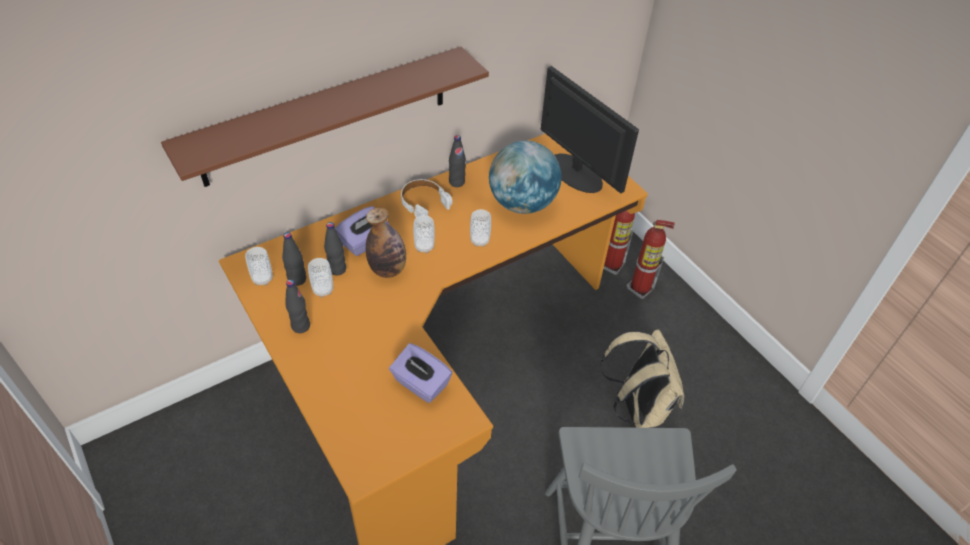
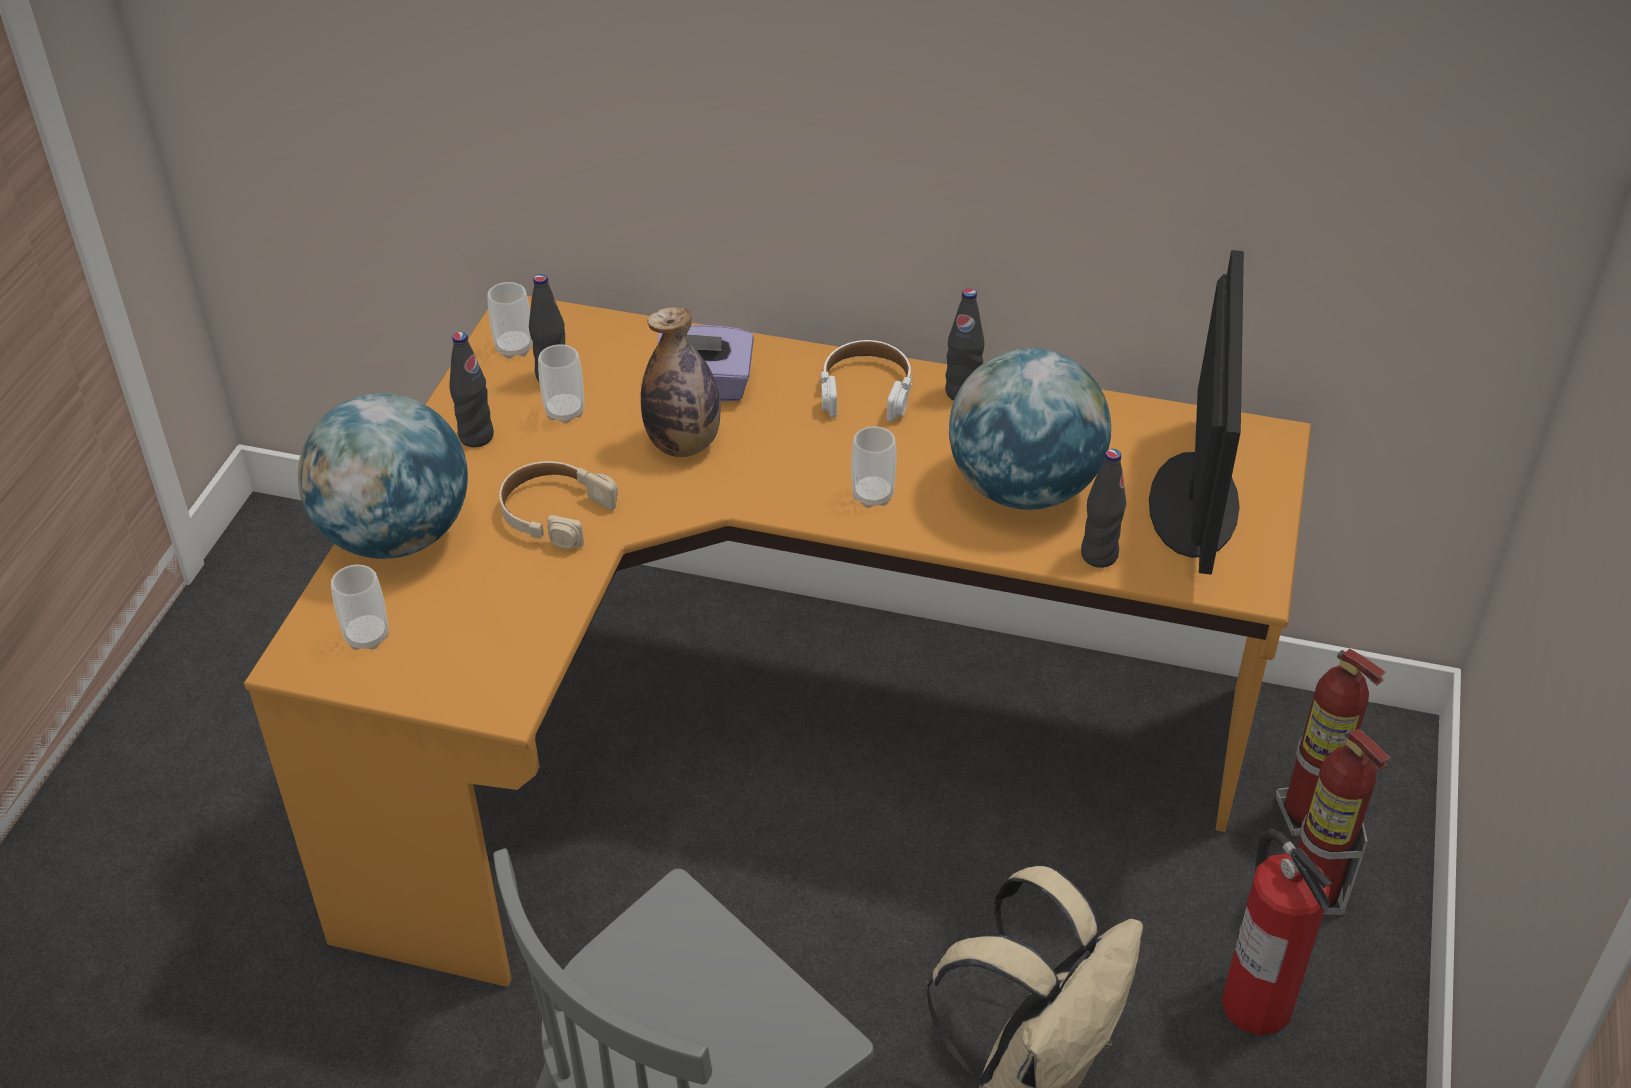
camera: 50 degrees right, 5 degrees down
brown shelf [161,46,489,187] -> none
black bottle [324,222,346,275] -> black bottle moved to [1081,449,1126,568]
purple tissue box [389,343,452,403] -> none
cup [413,215,435,253] -> cup moved to [331,564,389,650]
none -> globe [298,393,468,559]
none -> beige headphones [499,461,618,549]
none -> fire extinguisher [1221,829,1333,1036]

